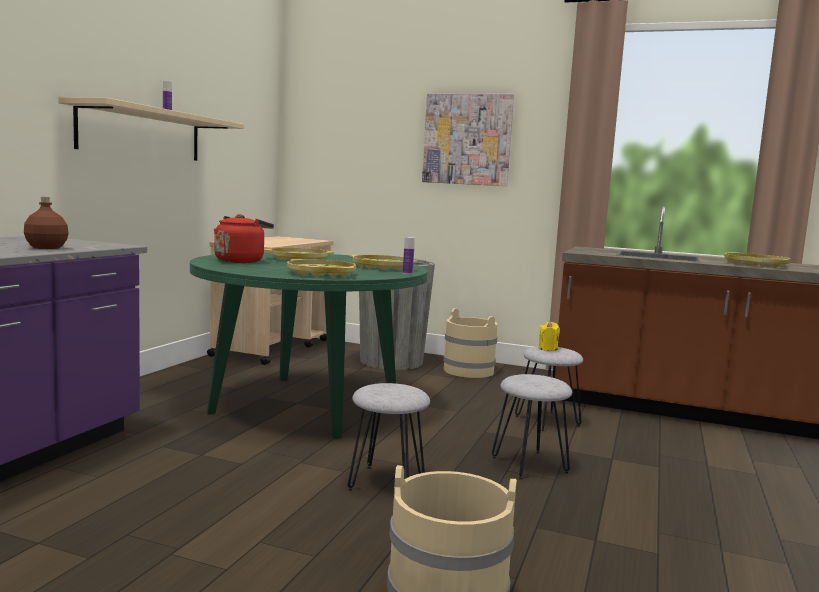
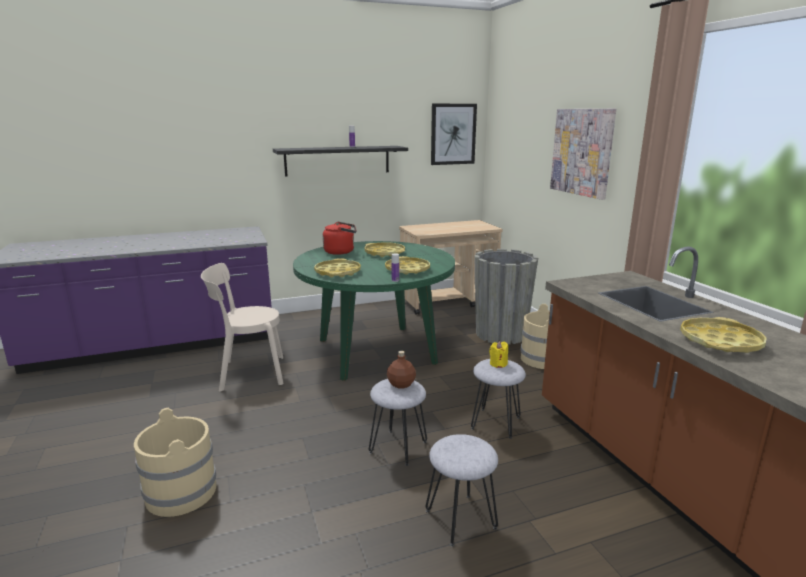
camera: 50 degrees right, 10 degrees up
brown bottle [24,197,69,249] -> brown bottle moved to [387,351,416,389]
beige shelf [58,97,244,161] -> black shelf [273,146,408,176]
grey stool [348,383,430,491] -> grey stool moved to [425,434,498,547]
none -> beige chair [201,263,284,392]
none -> picture [431,104,477,165]

